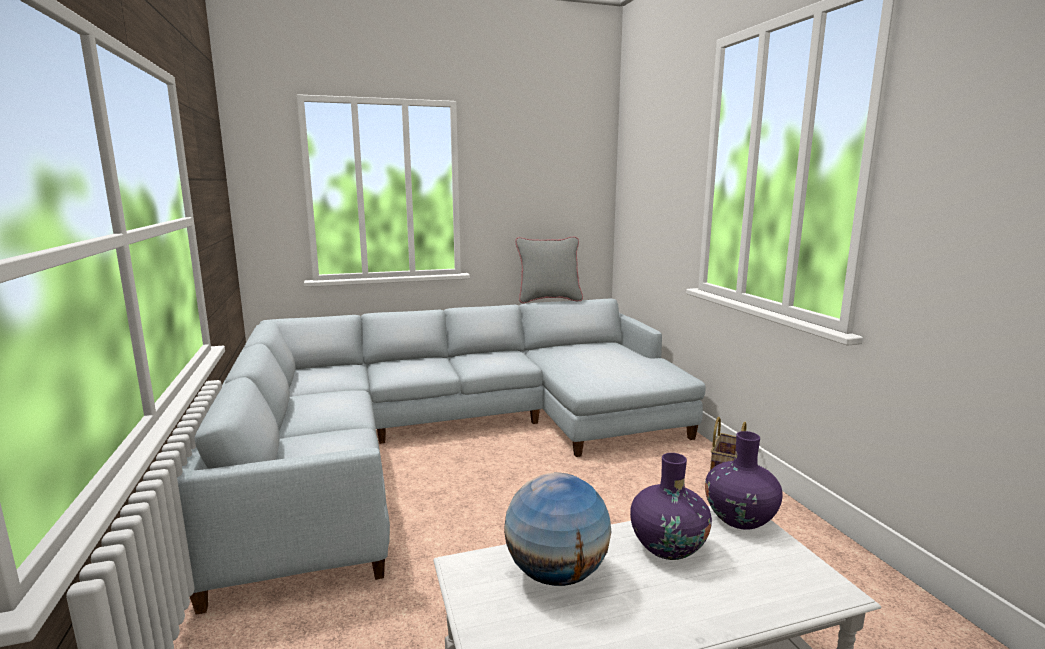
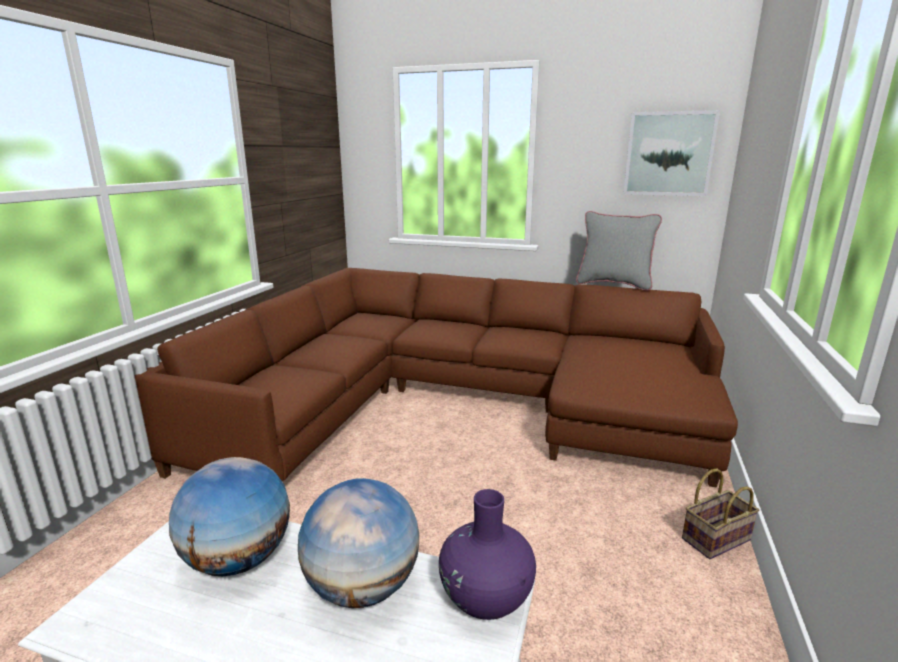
camera: 35 degrees right, 5 degrees up
grey sofa [177,298,706,615] -> brown sofa [134,268,738,488]
purple vase [630,453,712,560] -> globe [298,478,419,608]
none -> picture [623,110,720,196]

